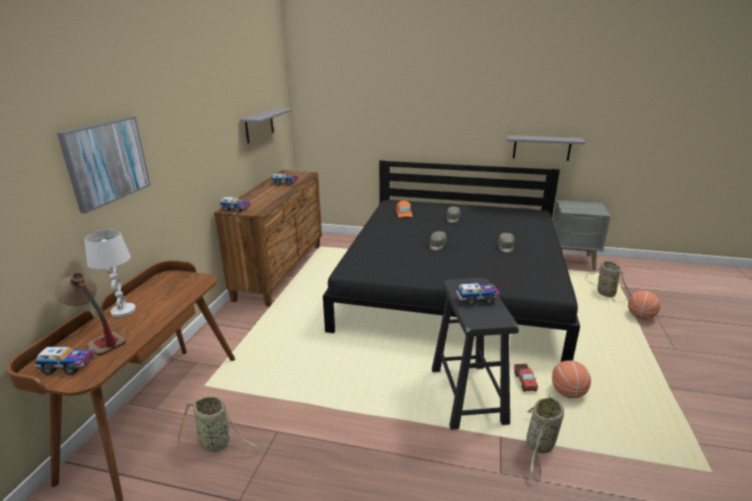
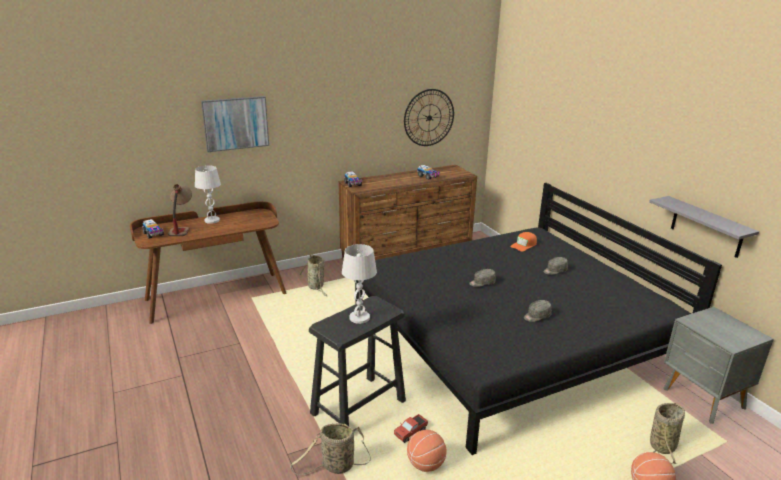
camera: 50 degrees right, 0 degrees up
basket [176,396,259,452] -> basket moved to [300,254,327,296]
grey shelf [240,108,292,144] -> wall clock [404,89,454,146]
toy truck [456,283,500,306] -> white table lamp [342,244,377,324]

